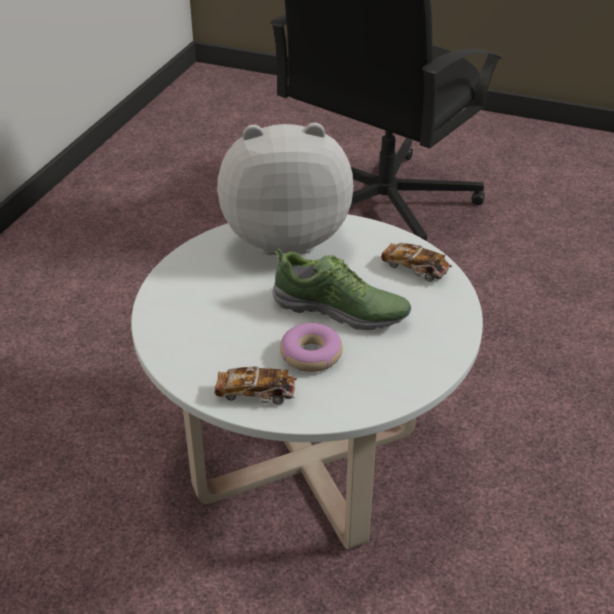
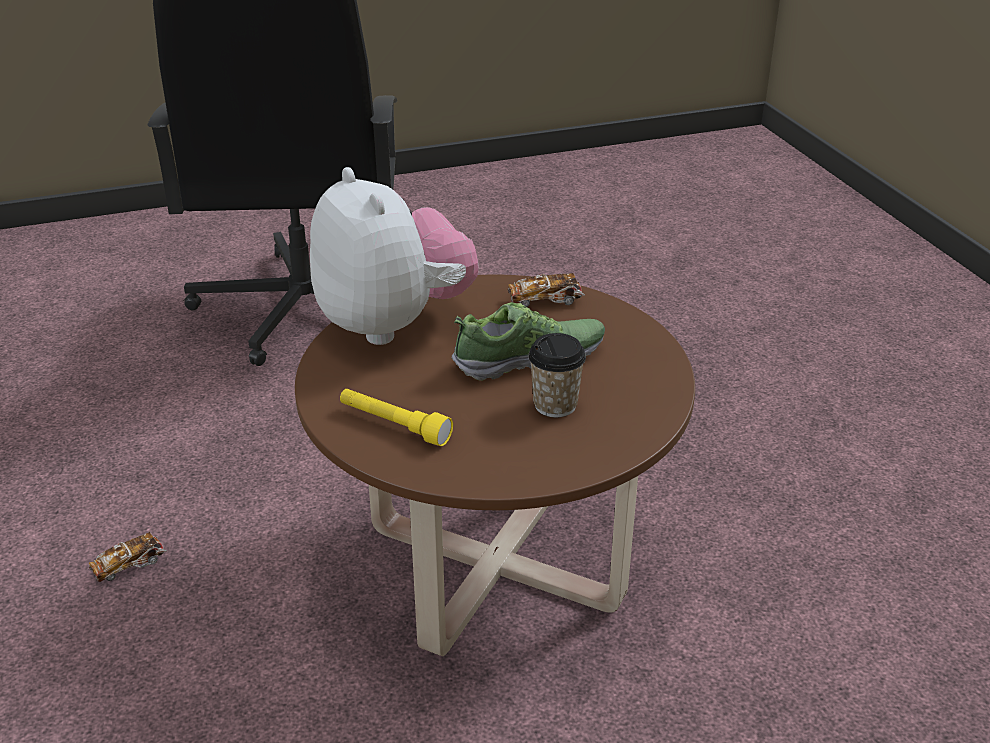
camera: 40 degrees left, 5 degrees down
white coffee table [131,214,483,549] -> brown coffee table [295,275,695,656]
toy car [214,366,297,405] -> toy car moved to [89,532,167,582]
plush toy [217,123,353,255] -> plush toy turned 105 degrees clockwise [310,167,478,345]
donut [280,323,343,372] -> cup [528,333,586,417]
none -> yellow flashlight [340,389,453,446]

